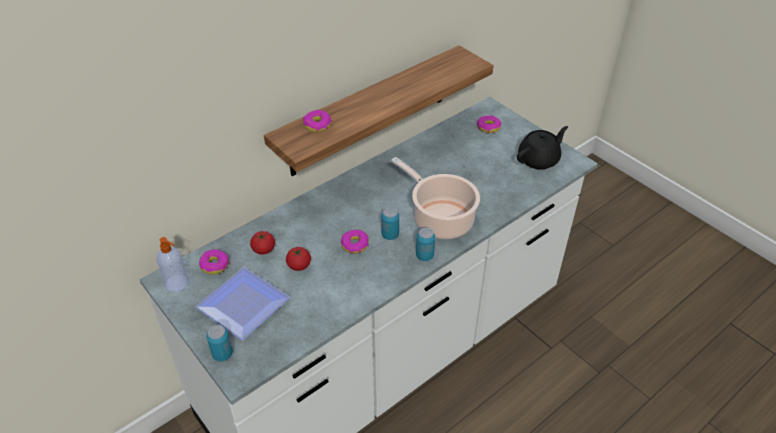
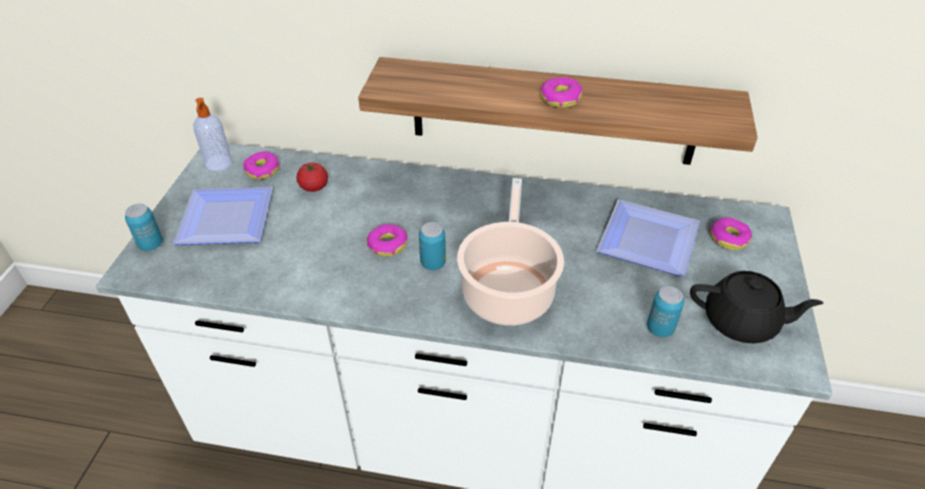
camera: 50 degrees right, 0 degrees up
tomato [286,246,311,271] -> none
donut [303,110,332,132] -> donut moved to [541,77,582,108]
can [416,228,435,261] -> can moved to [647,286,684,337]
none -> plate [597,199,700,277]

